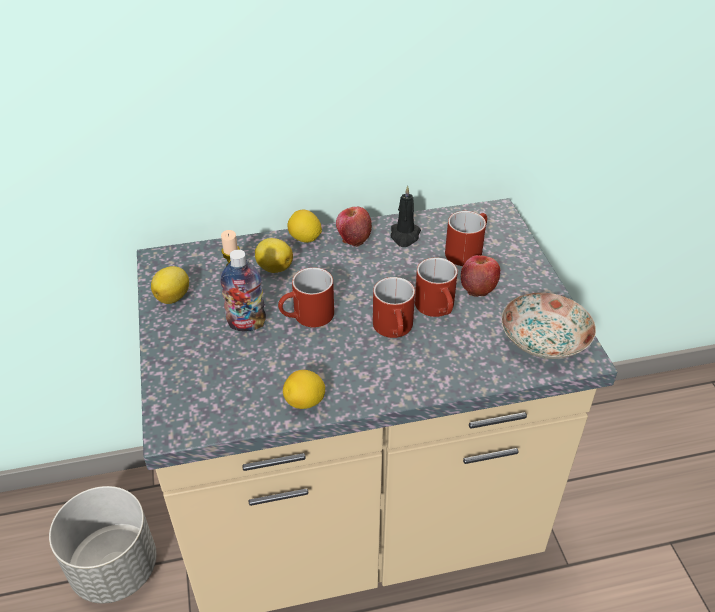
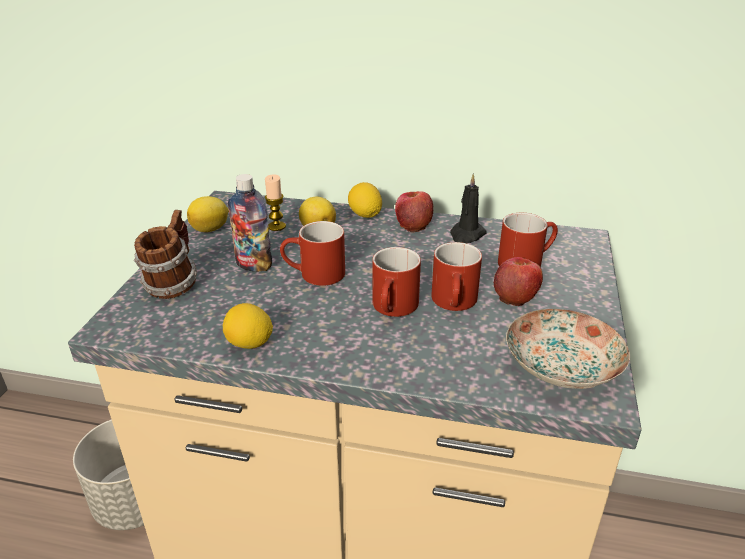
camera: 25 degrees right, 10 degrees down
none -> mug [134,210,197,299]

